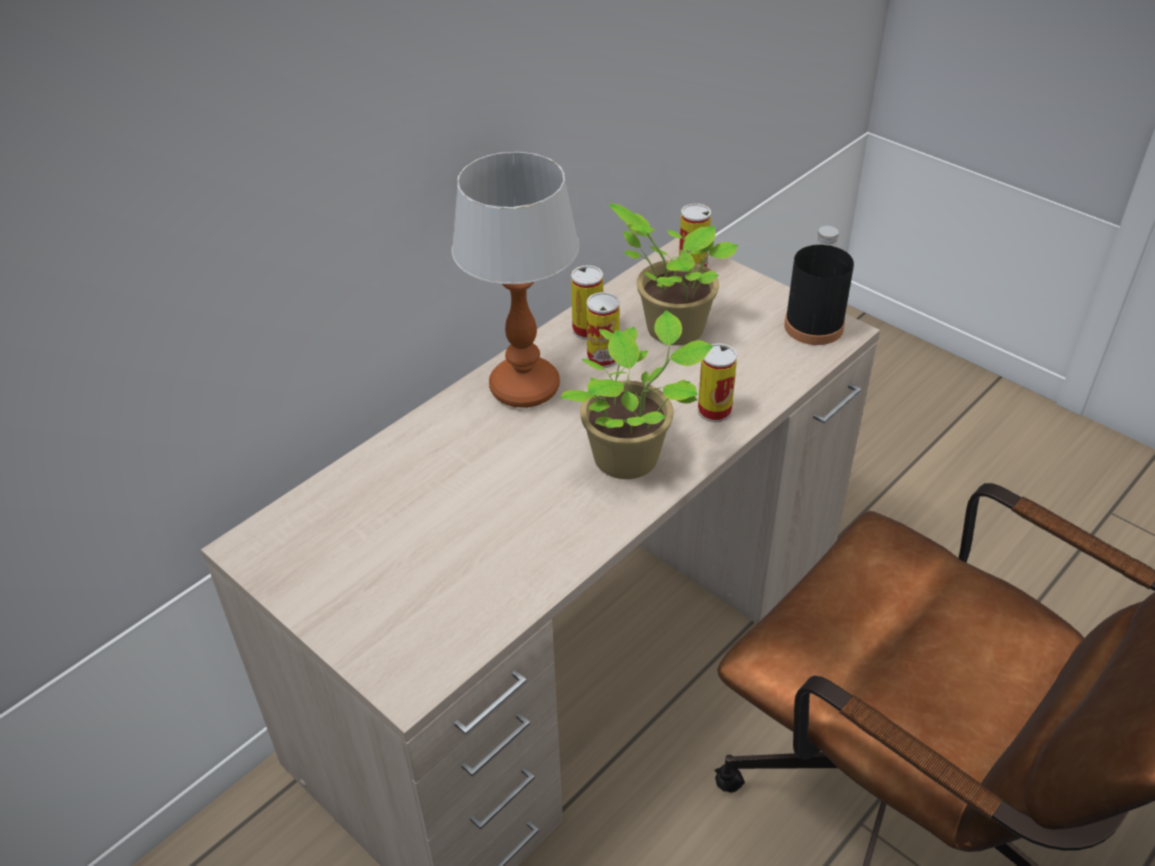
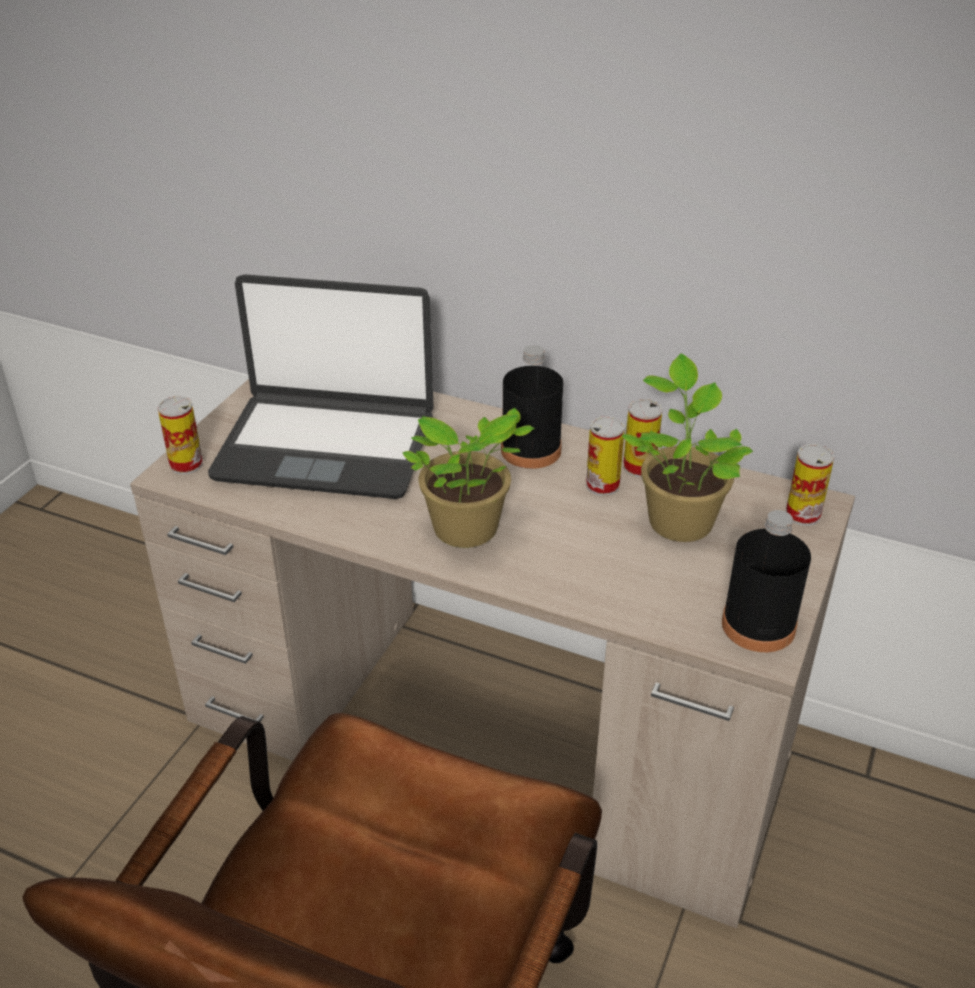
camera: 70 degrees right, 5 degrees down
table lamp [452,152,579,408] -> black bottle [501,345,563,469]
can [698,343,737,422] -> can moved to [157,396,203,474]
none -> laptop [208,274,434,499]

